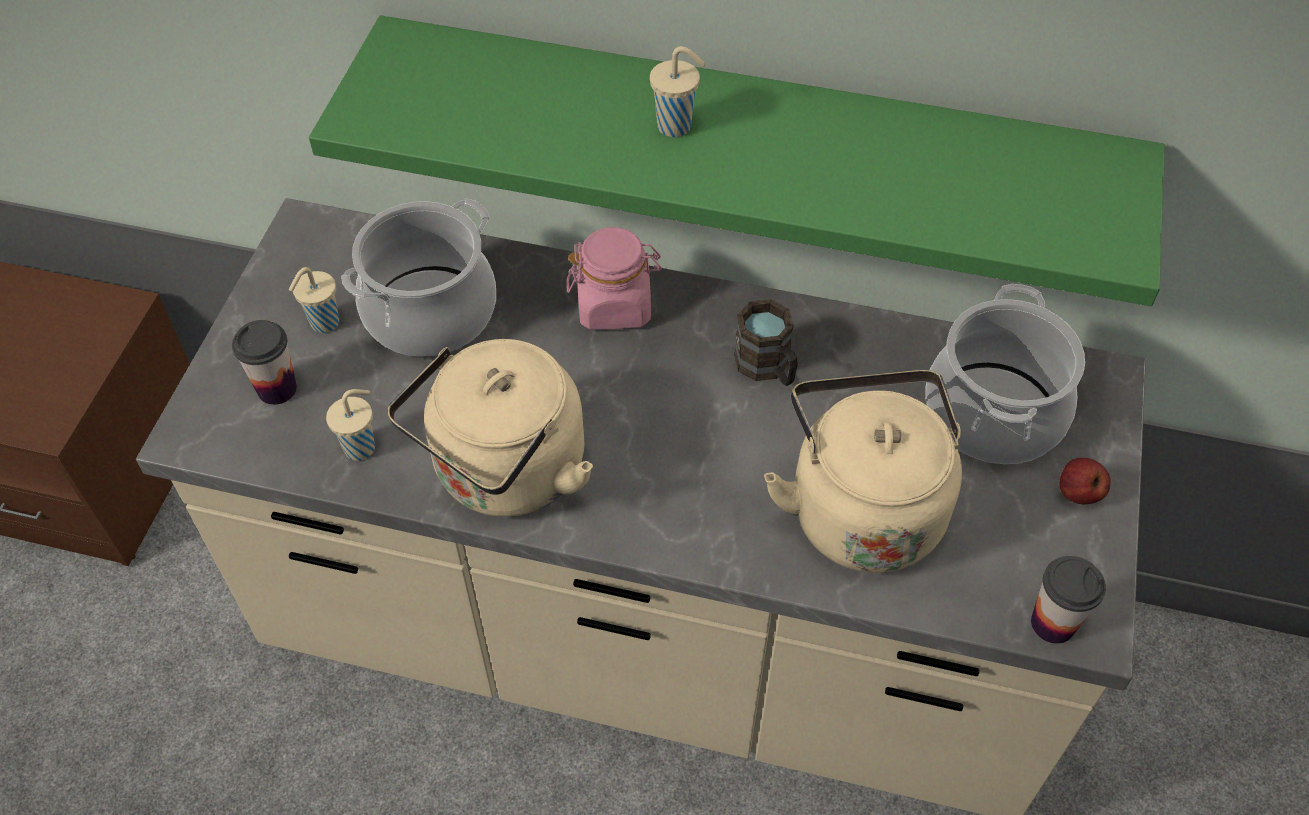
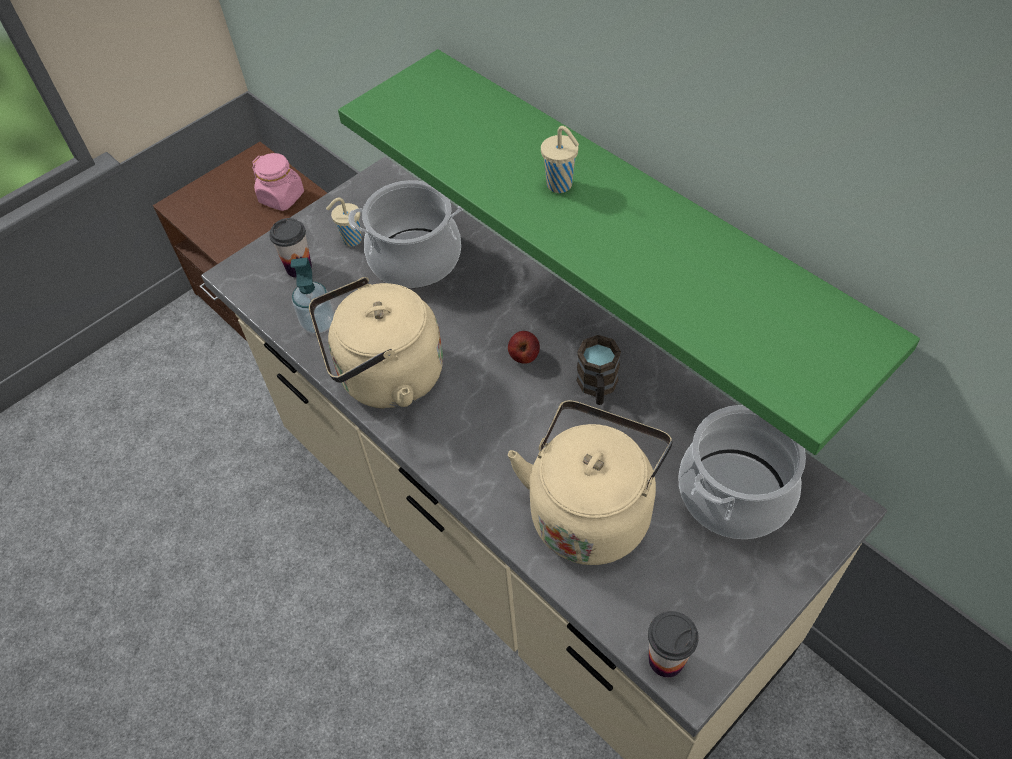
camera: 35 degrees right, 0 degrees up
beige cup [326,389,375,461] -> soap dispenser [291,257,334,334]
pink jar [567,227,662,329] -> pink jar moved to [252,153,304,211]
apple [1059,458,1111,504] -> apple moved to [508,331,540,364]

